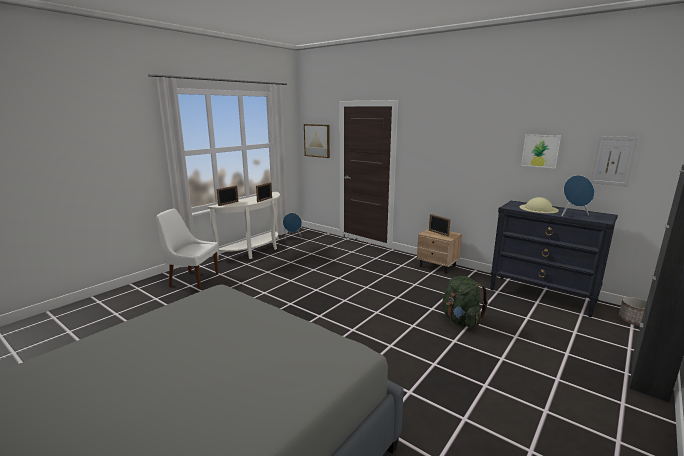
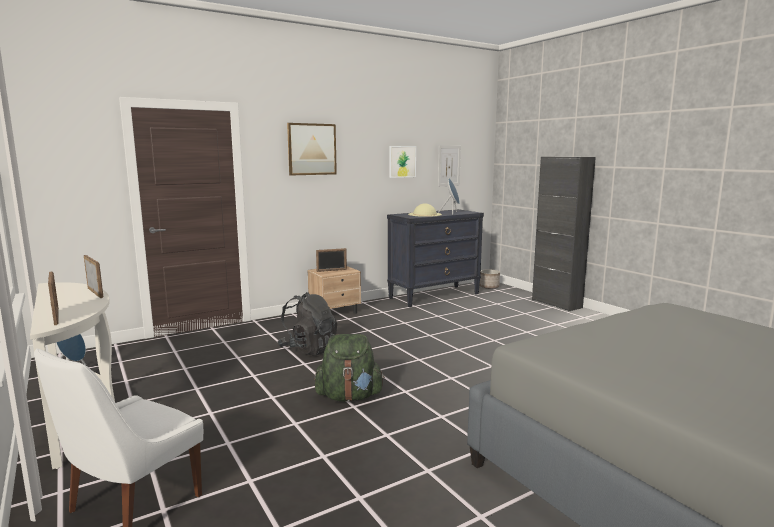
camera: 70 degrees left, 5 degrees down
picture [304,124,330,158] -> picture moved to [287,123,337,175]
green backpack [442,276,488,328] -> green backpack moved to [314,334,385,402]
none -> black backpack [277,292,337,355]

